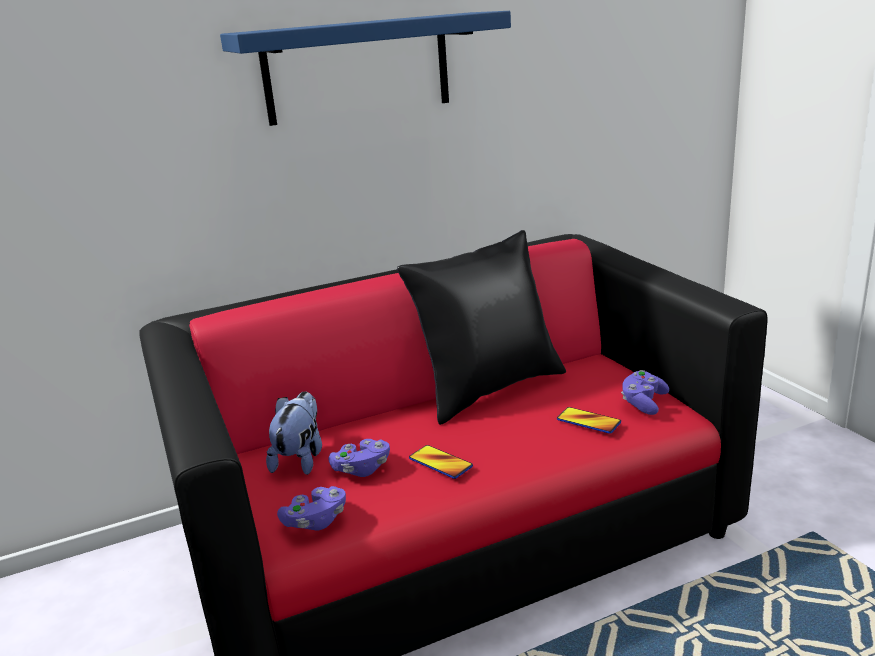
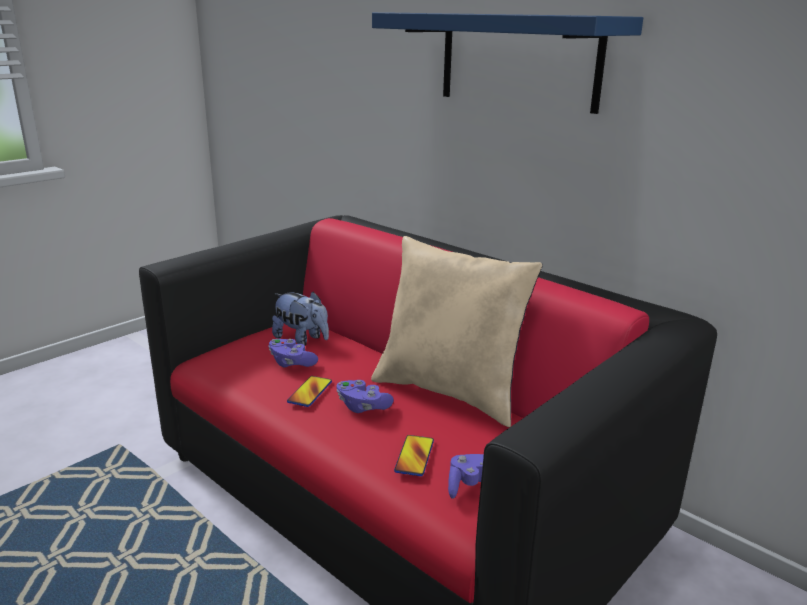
camera: 65 degrees right, 0 degrees up
plush toy [266,391,322,475] -> plush toy turned 45 degrees clockwise [272,291,329,346]
purple game controller [277,486,346,531] -> purple game controller moved to [336,380,394,413]
black pillow [397,230,566,425] -> beige pillow [371,236,543,427]

